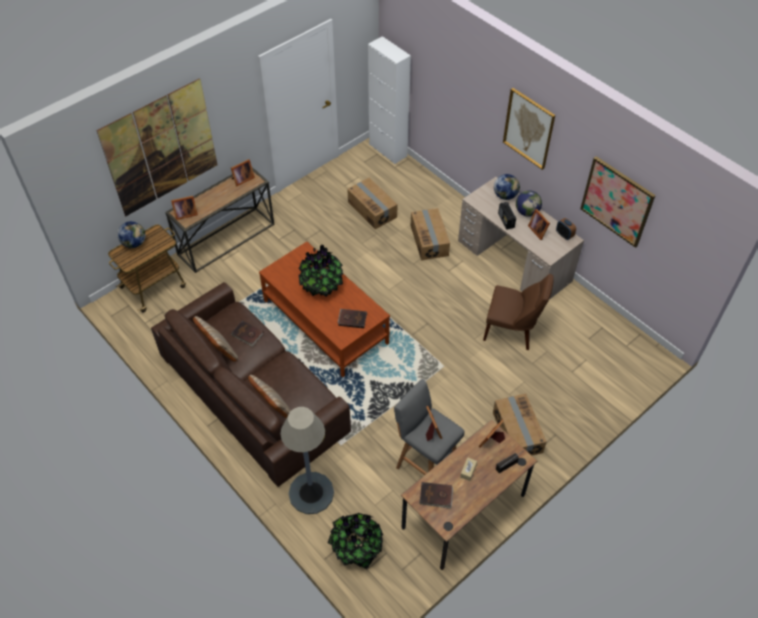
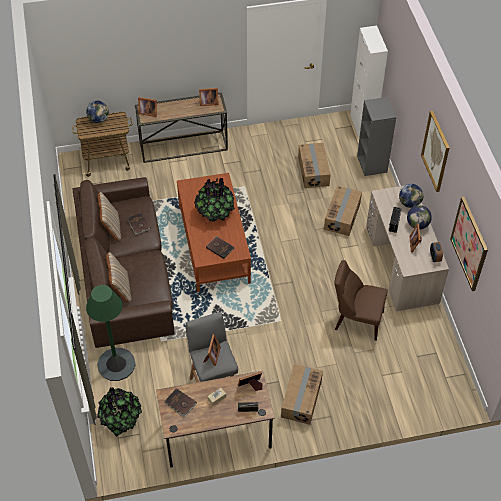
camera: 30 degrees right, 0 degrees up
picture [96,78,218,216] -> none
grey floor lamp [280,407,334,514] -> green floor lamp [86,285,135,381]
brown chair [483,274,554,350] -> brown chair turned 150 degrees clockwise [334,260,388,341]
none -> grey bookcase [357,97,396,176]

